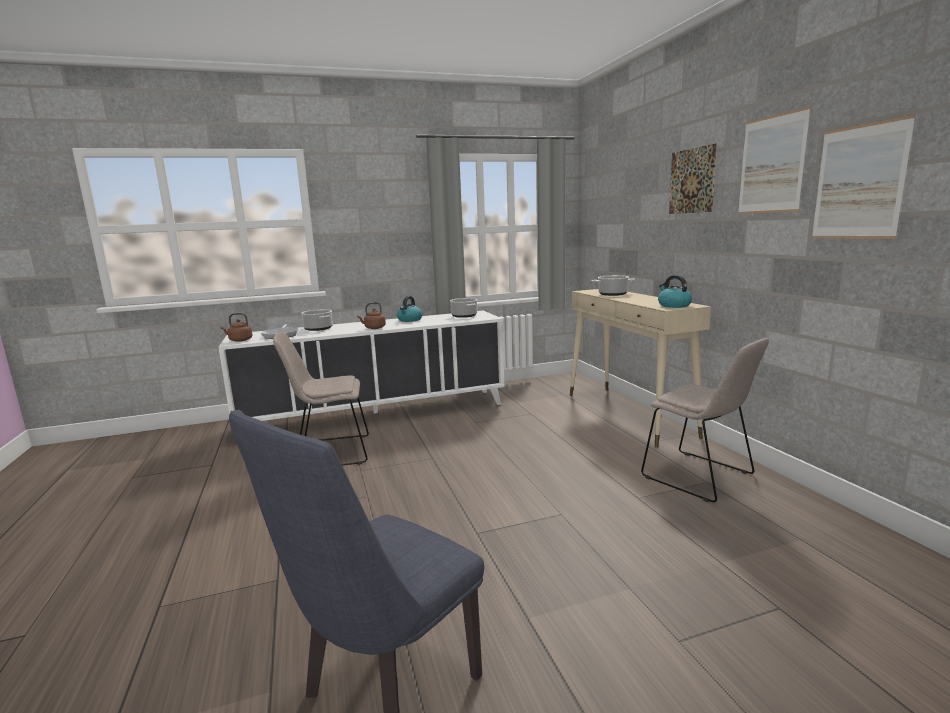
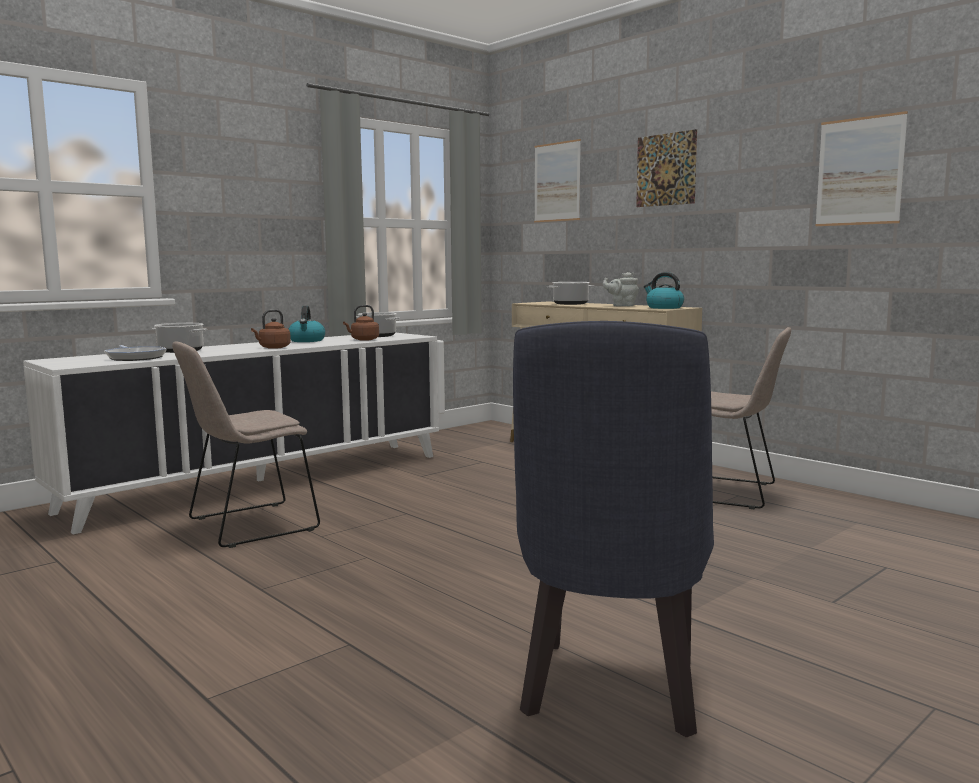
camera: 25 degrees left, 5 degrees down
brown kettle [221,313,253,342] -> brown kettle moved to [343,305,379,341]
picture [738,106,811,214] -> picture moved to [534,139,581,222]
none -> grey teapot [603,272,639,306]

